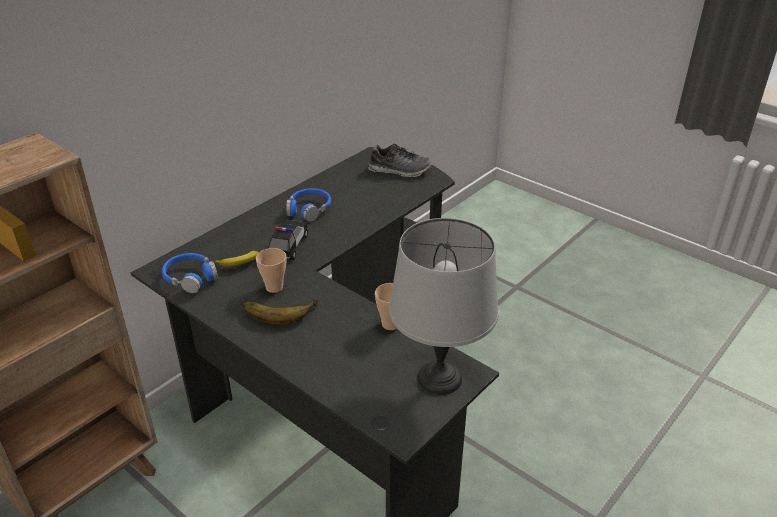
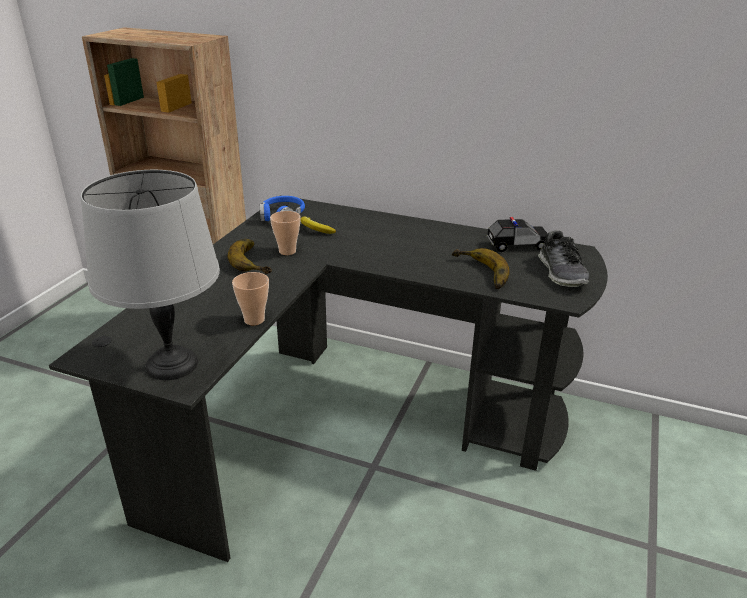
camera: 70 degrees right, 5 degrees down
toy car [267,220,308,260] -> toy car moved to [486,217,548,252]
blue headphones [286,188,331,222] -> none
none -> banana [452,248,509,289]

